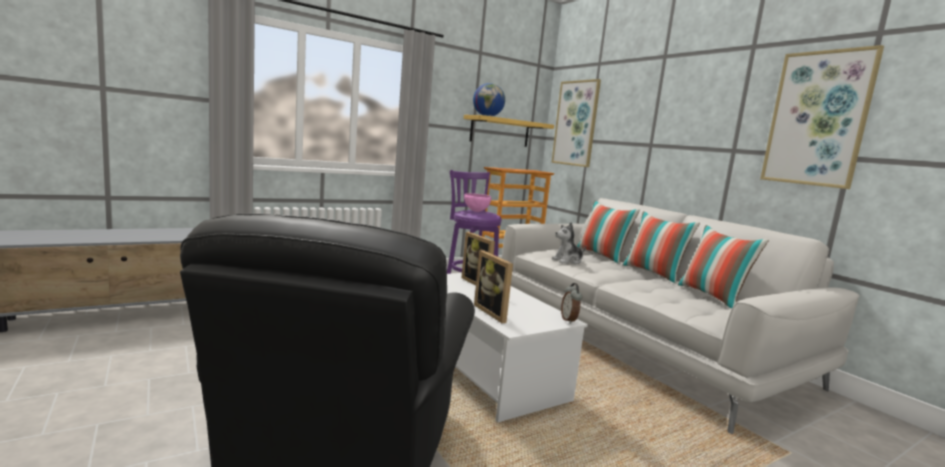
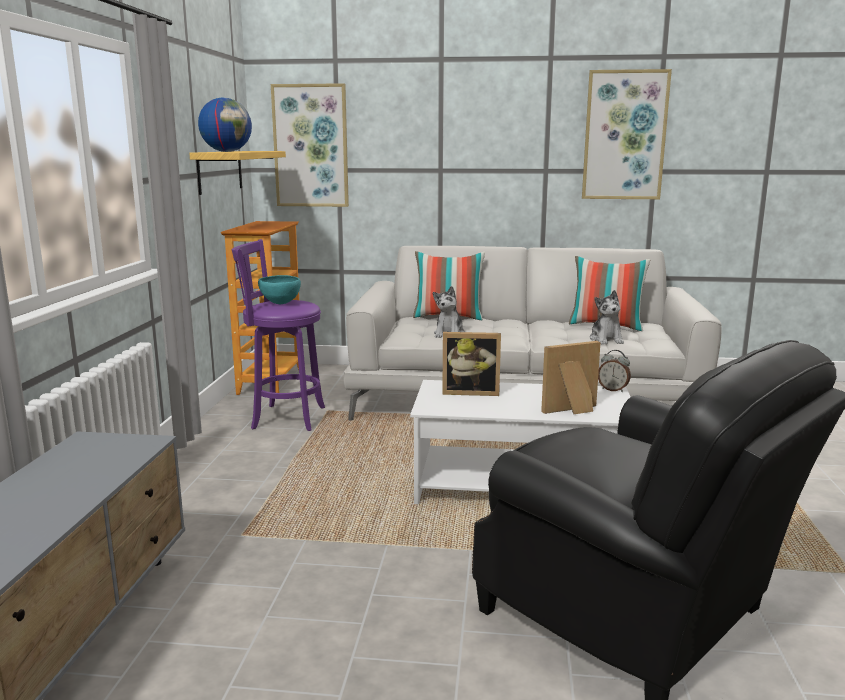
camera: 50 degrees left, 5 degrees up
pink bowl [464,193,491,212] -> turquoise bowl [258,275,301,304]
picture frame [474,250,513,323] -> picture frame turned 150 degrees clockwise [541,341,601,414]
pillow [622,211,700,284] -> none
none -> plush toy [590,290,624,344]

